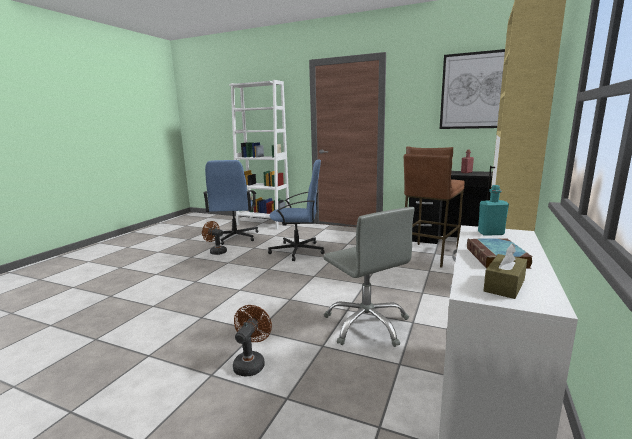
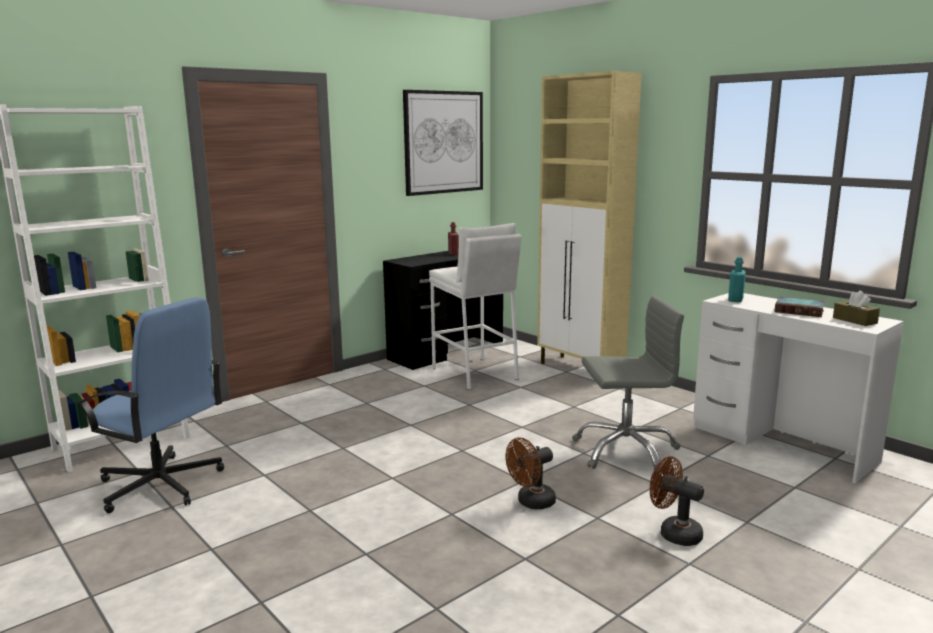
camera: 65 degrees left, 0 degrees up
brown fan [202,221,227,255] -> brown fan moved to [505,438,556,509]
blue office chair [268,159,325,261] -> none
brown stool [404,146,465,268] -> white stool [429,223,522,390]

